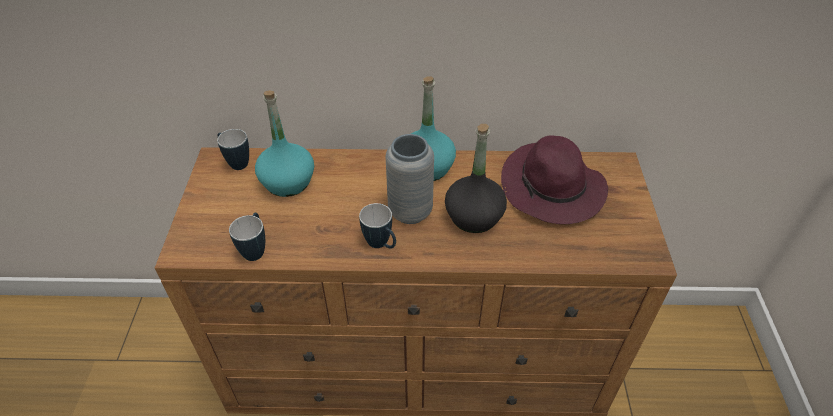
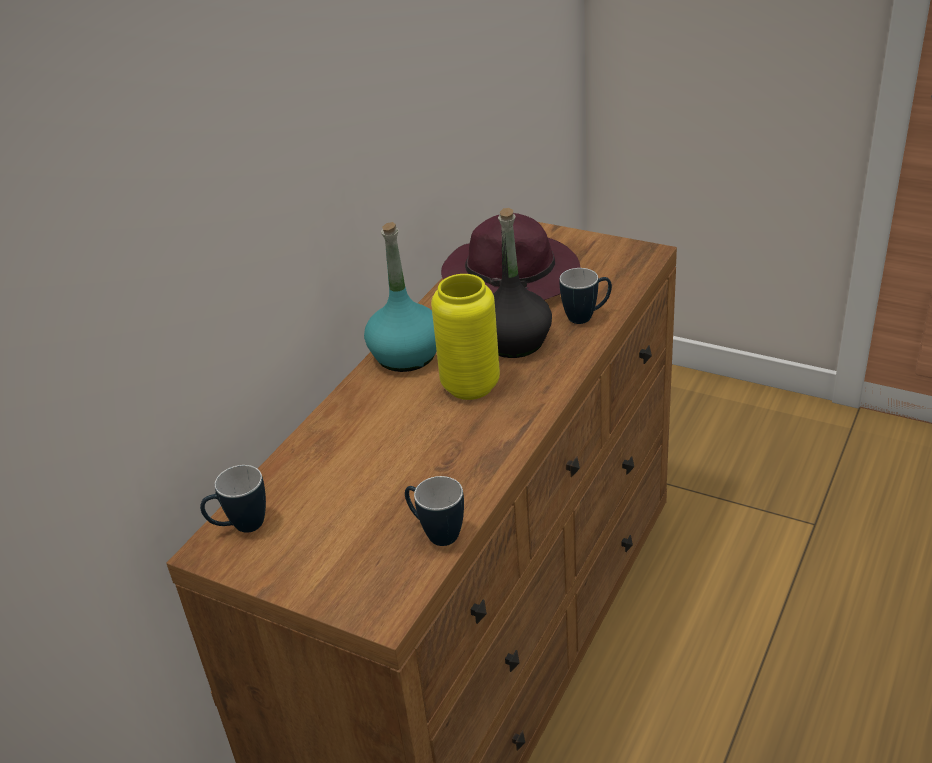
camera: 60 degrees left, 10 degrees down
turquoise bottle [255,90,314,197] -> none
mug [359,203,396,249] -> mug moved to [560,268,612,324]
grey vase [386,134,434,224] -> yellow vase [431,274,500,400]

